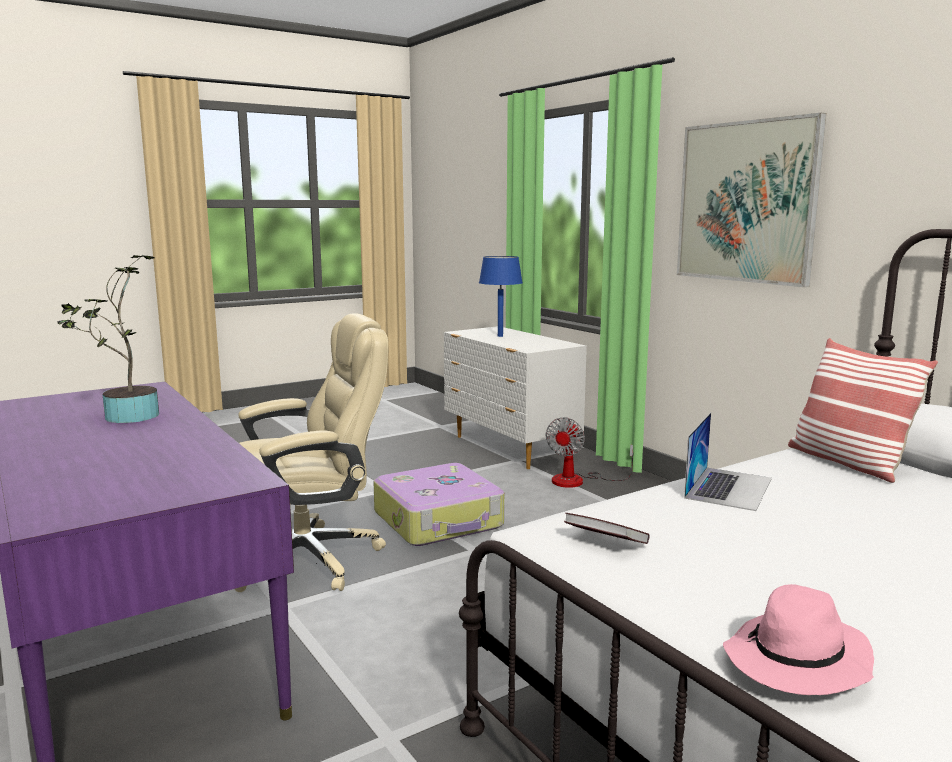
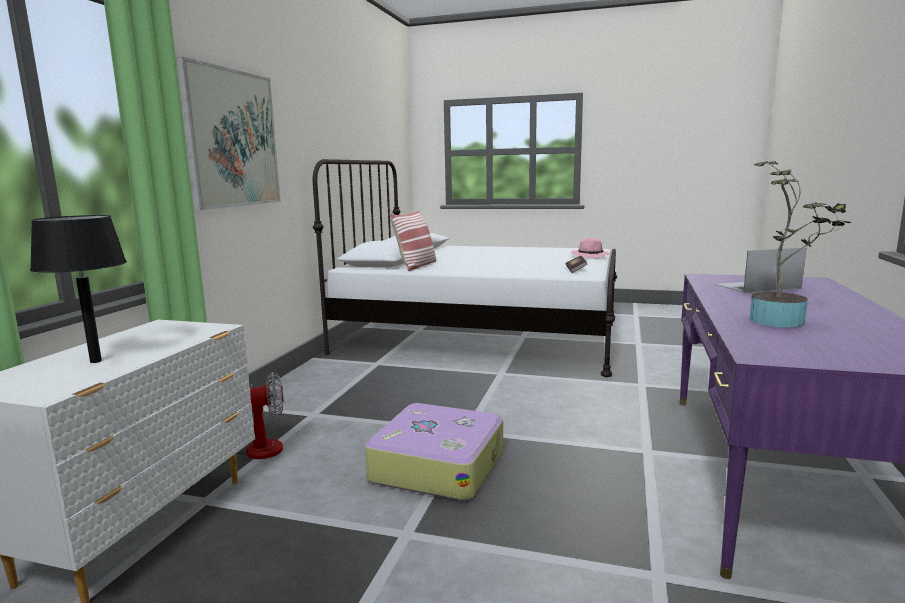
camera: 130 degrees left, 0 degrees up
beige office chair [235,313,388,592] -> none
blue table lamp [479,256,523,337] -> black table lamp [30,215,127,363]
laptop [684,412,772,511] -> laptop moved to [715,248,806,293]

